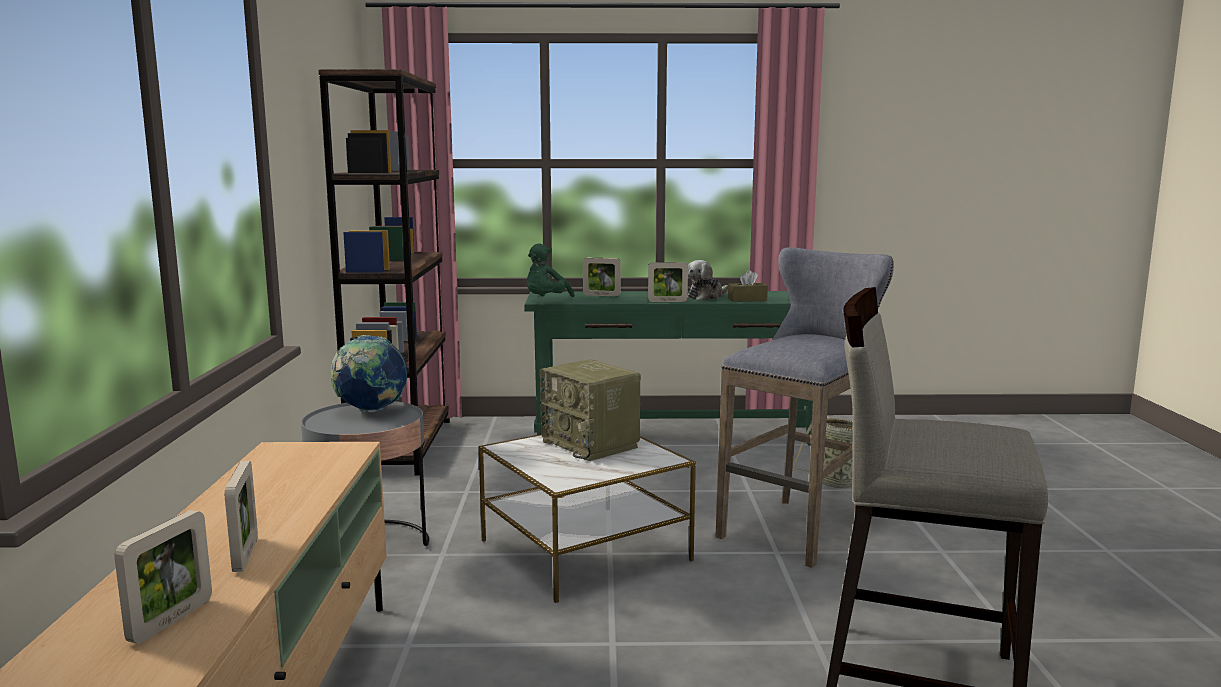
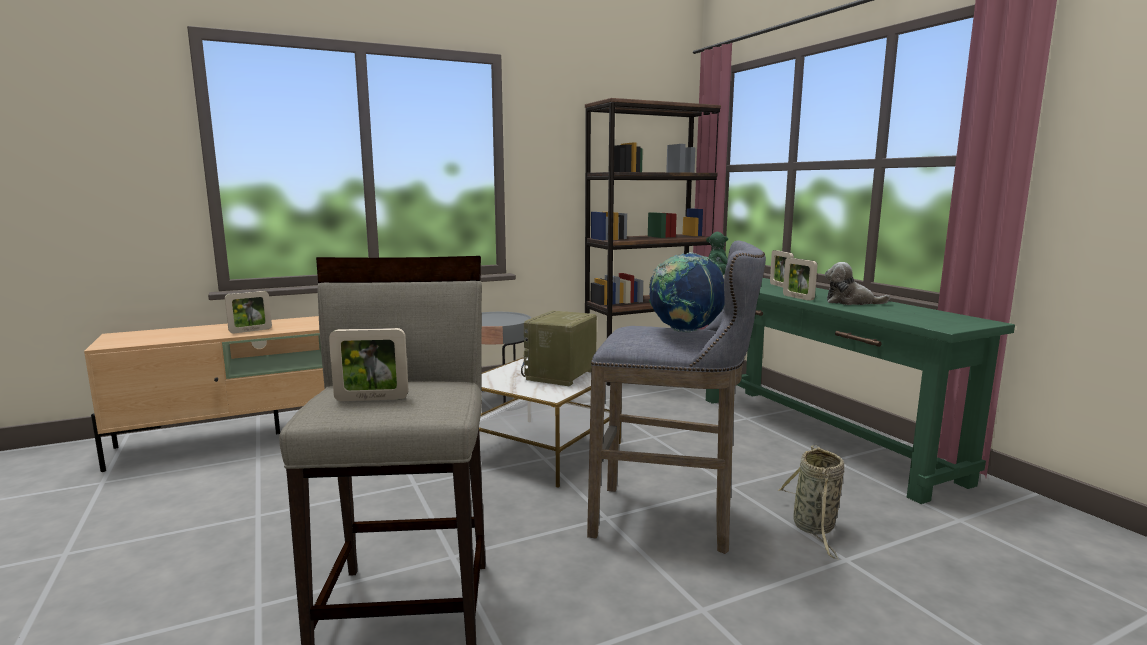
camera: 65 degrees right, 0 degrees up
picture frame [114,510,212,644] -> picture frame moved to [329,328,408,401]
globe [330,335,407,412] -> globe moved to [649,252,725,333]
brown tissue box [728,270,768,302] -> none

